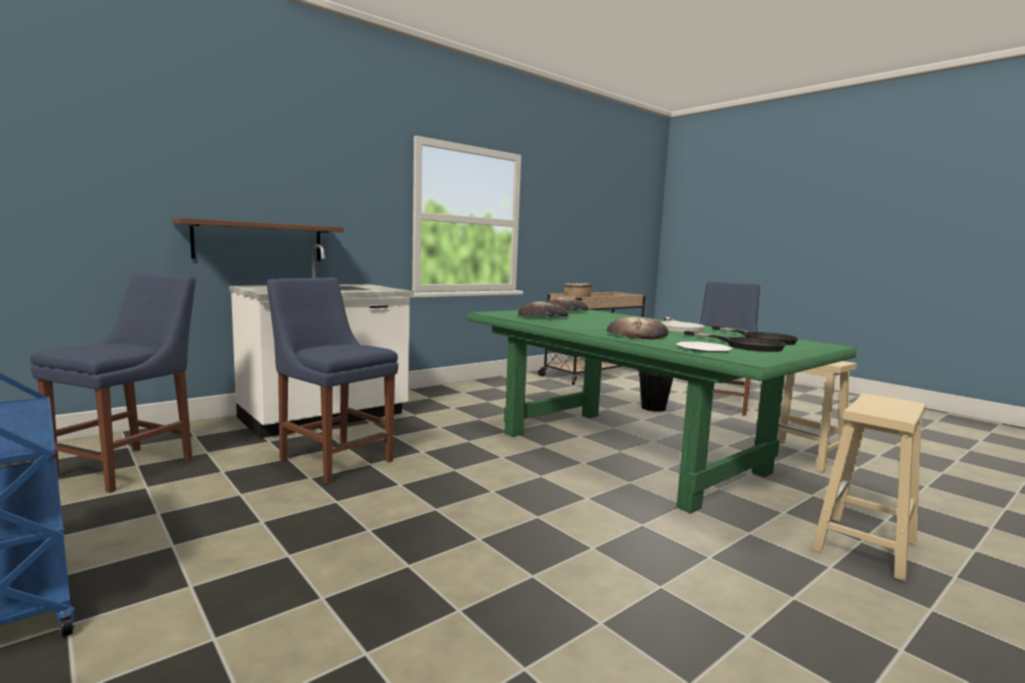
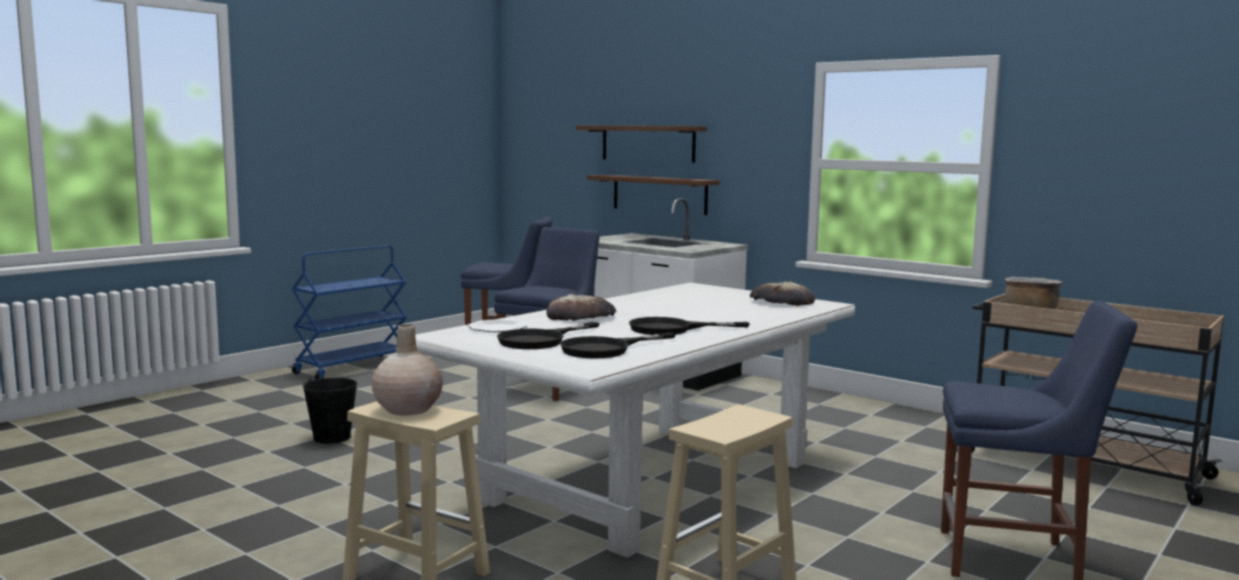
camera: 80 degrees right, 0 degrees up
green dining table [468,309,857,514] -> white dining table [415,283,855,558]
bread [518,301,568,317] -> none
black bucket [639,370,673,412] -> black bucket moved to [302,378,357,444]
white frying pan [661,317,705,332] -> black frying pan [629,317,750,335]
none -> beige vase [372,324,443,416]
none -> shelf [576,126,707,162]

